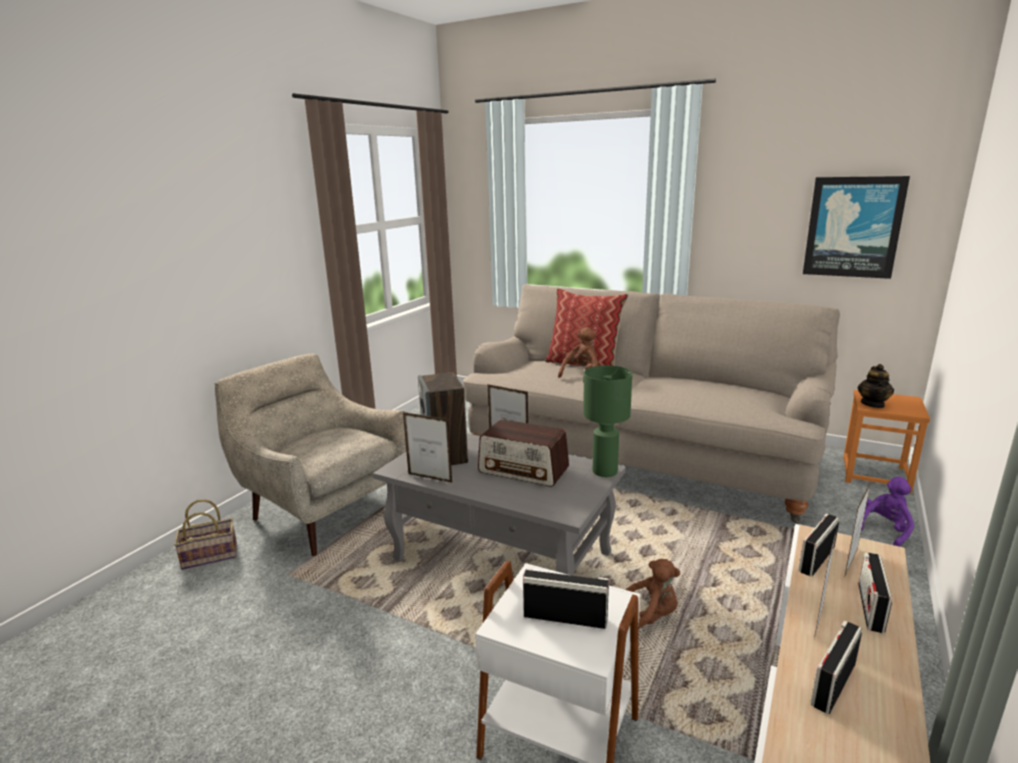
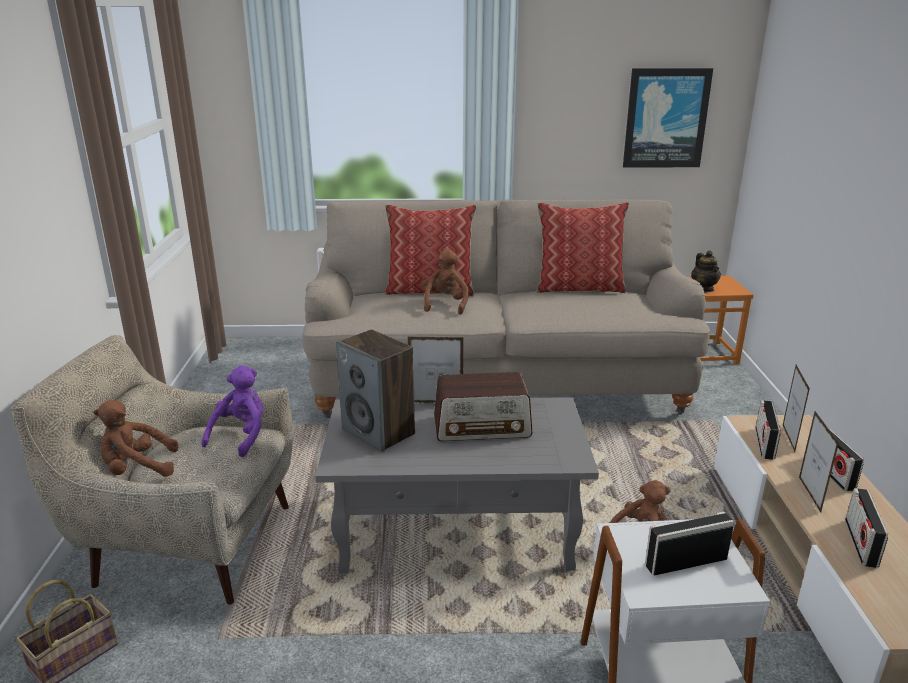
camera: 30 degrees left, 5 degrees up
picture frame [403,412,453,483] -> none
green table lamp [583,365,632,477] -> none
purple plush toy [861,477,914,547] -> purple plush toy moved to [202,365,263,457]
none -> brown plush toy [93,400,178,477]
none -> pillow [536,202,629,293]

